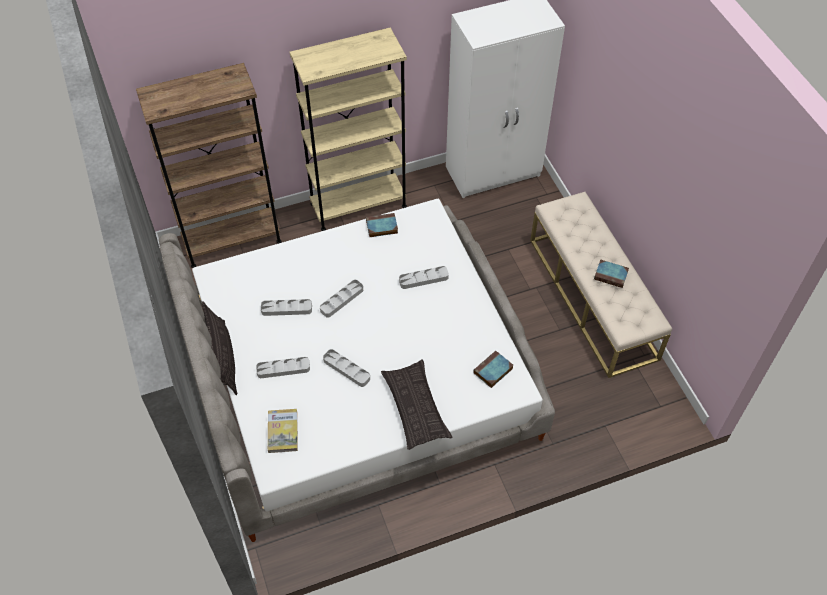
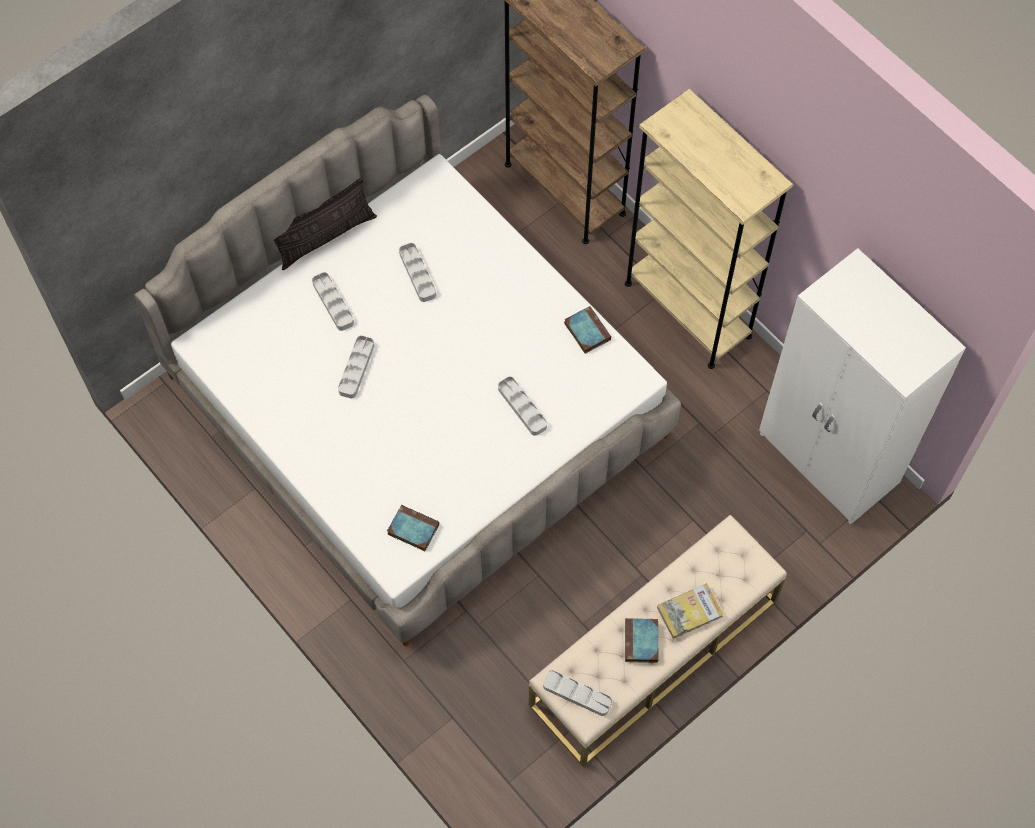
camera: 70 degrees right, 10 degrees up
book [268,409,298,453] -> book moved to [657,583,724,639]
grey tray [320,280,363,317] -> grey tray moved to [543,670,612,716]
pillow [381,359,452,450] -> none

